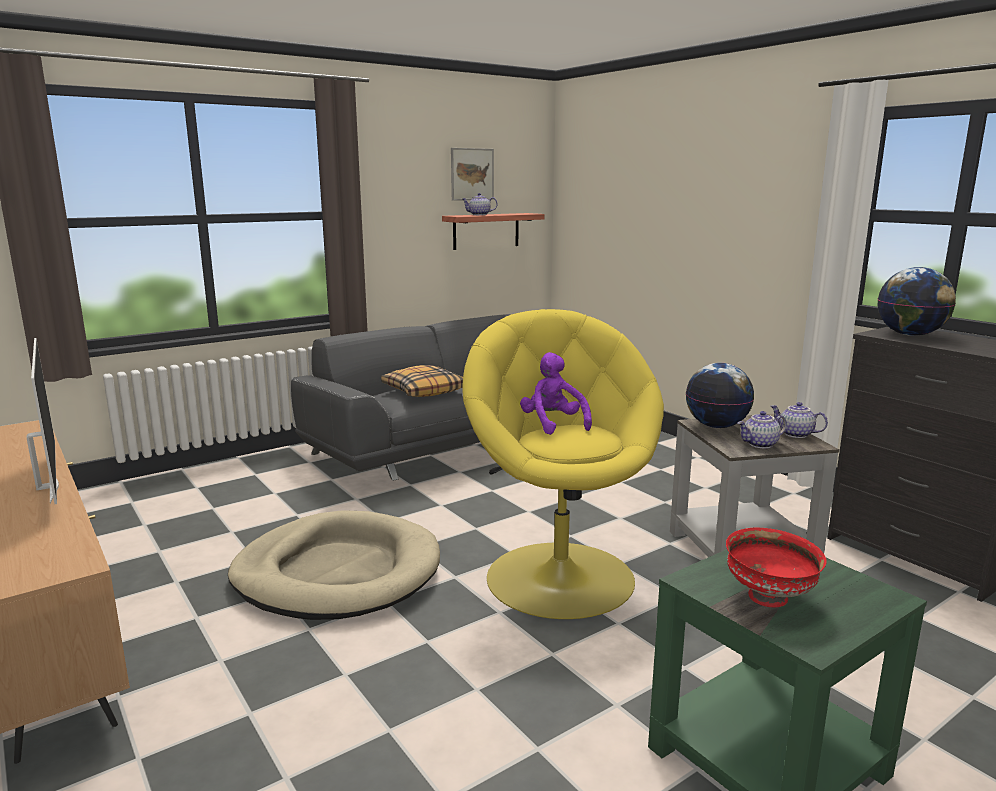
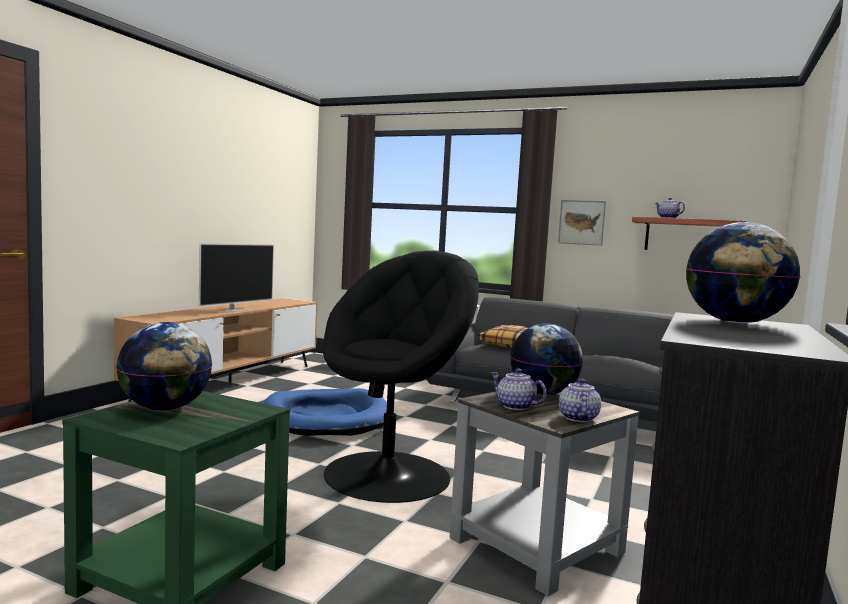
camera: 60 degrees right, 10 degrees down
beige dog bed [228,510,440,620] -> blue dog bed [264,388,387,436]
picture [451,148,494,201] -> picture moved to [558,200,606,246]
yellow armchair [462,309,664,619] -> black armchair [323,251,479,503]
purple plush toy [520,352,592,435] -> none
red bowl [726,527,827,607] -> globe [116,322,212,410]

